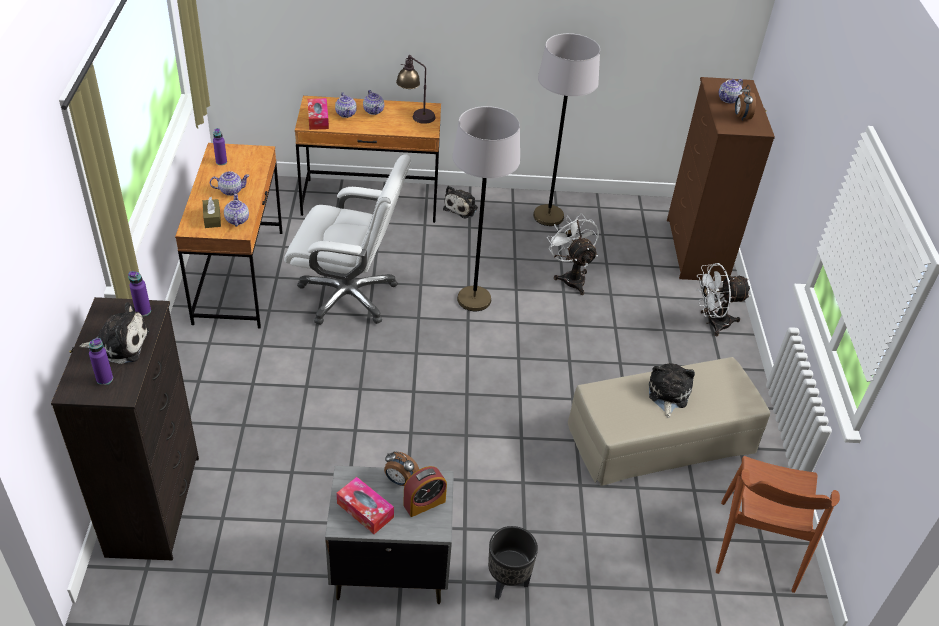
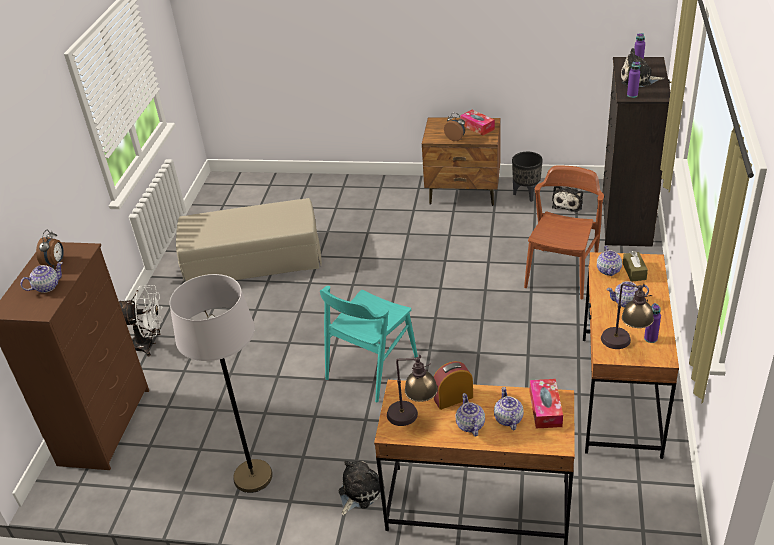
camera: 165 degrees left, 5 degrees down
white office chair [284,154,411,325] -> none
grey nightstand [325,466,454,604] -> brown nightstand [422,117,501,206]
alarm clock [403,466,447,517] -> alarm clock moved to [434,361,473,410]
grey floor lamp [452,106,520,311] -> turquoise chair [320,286,418,402]
black planter [488,526,538,599] -> black planter moved to [512,152,543,202]
white fan [547,213,599,295] -> none
plush toy [649,363,695,418] -> plush toy moved to [552,186,583,212]
brown chair [716,456,840,593] -> brown chair moved to [524,165,604,299]
none -> table lamp [601,284,654,349]

